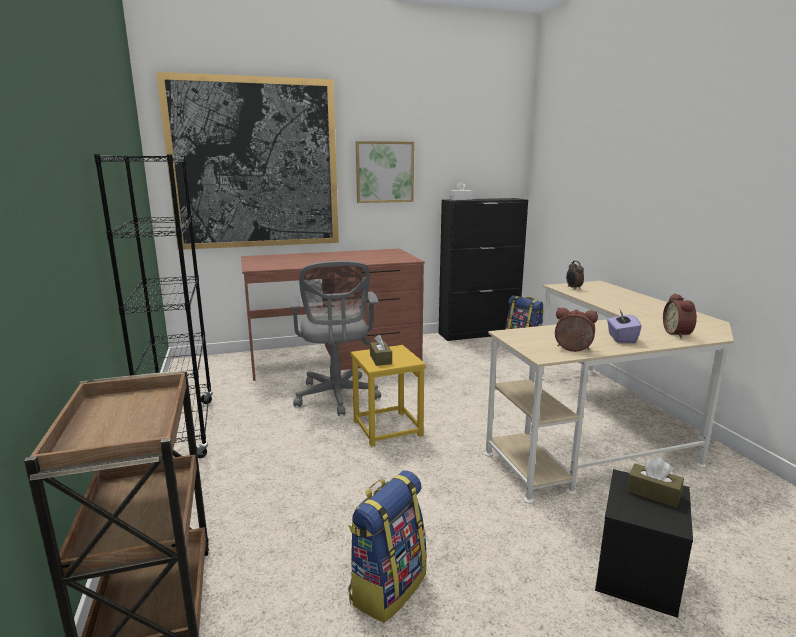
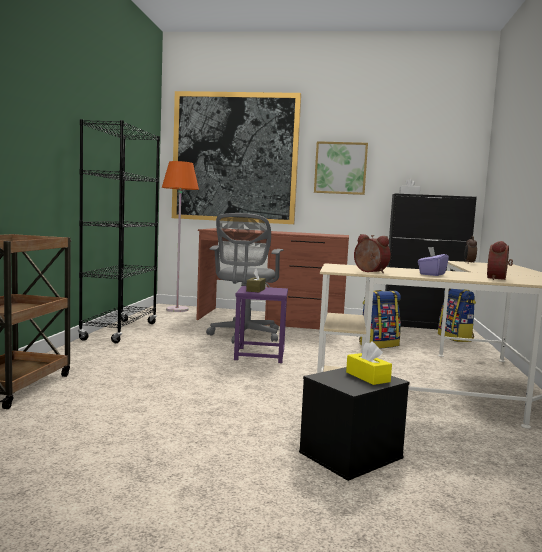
camera: 25 degrees right, 10 degrees down
backpack [348,470,427,623] -> backpack moved to [359,290,401,349]
yellow stool [351,345,426,447] -> purple stool [234,286,288,363]
brown tissue box [627,458,684,508] -> yellow tissue box [346,341,392,385]
none -> orange floor lamp [162,161,199,312]

